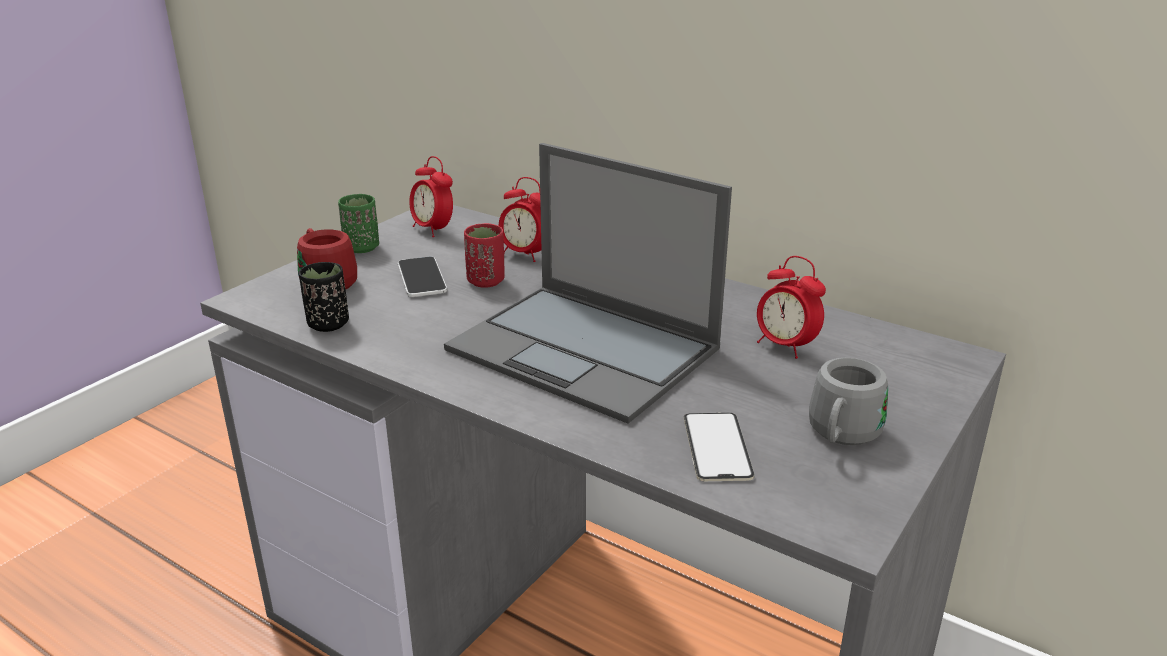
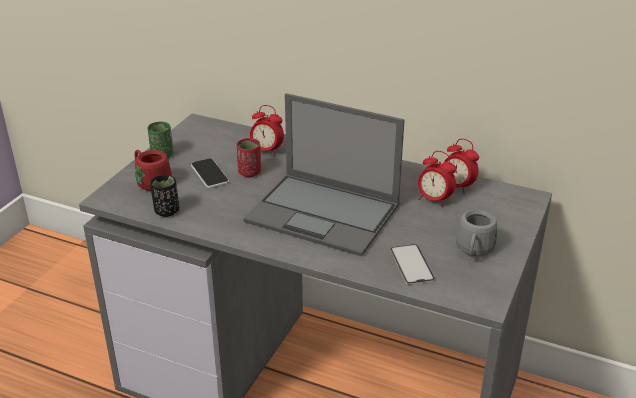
camera: 10 degrees left, 5 degrees up
alarm clock [409,156,453,237] -> alarm clock moved to [444,139,479,194]

